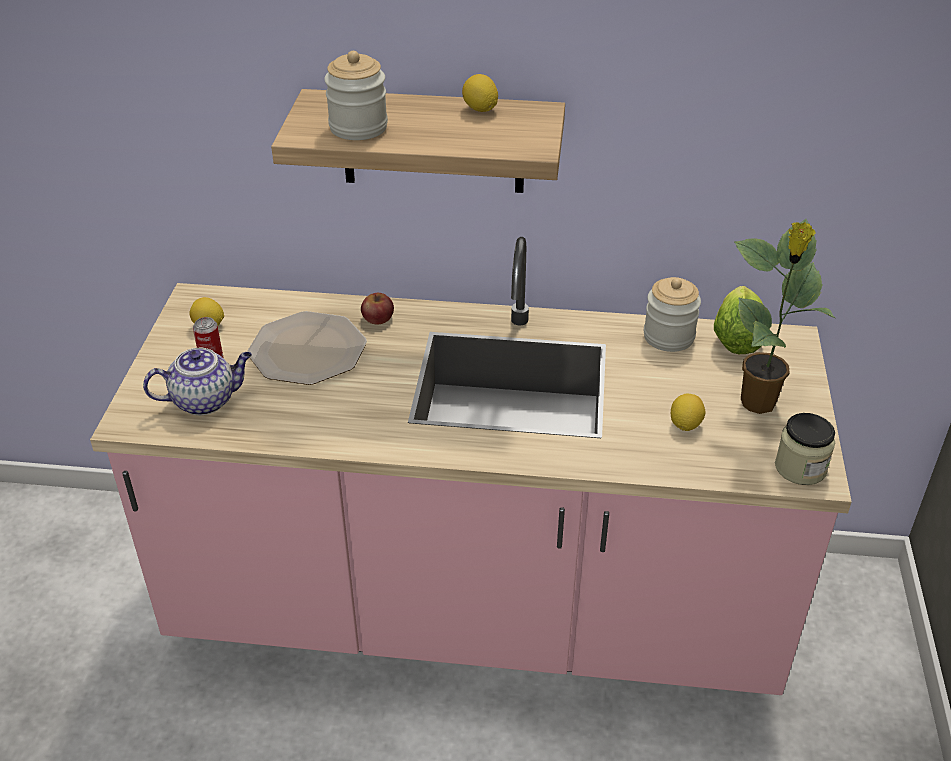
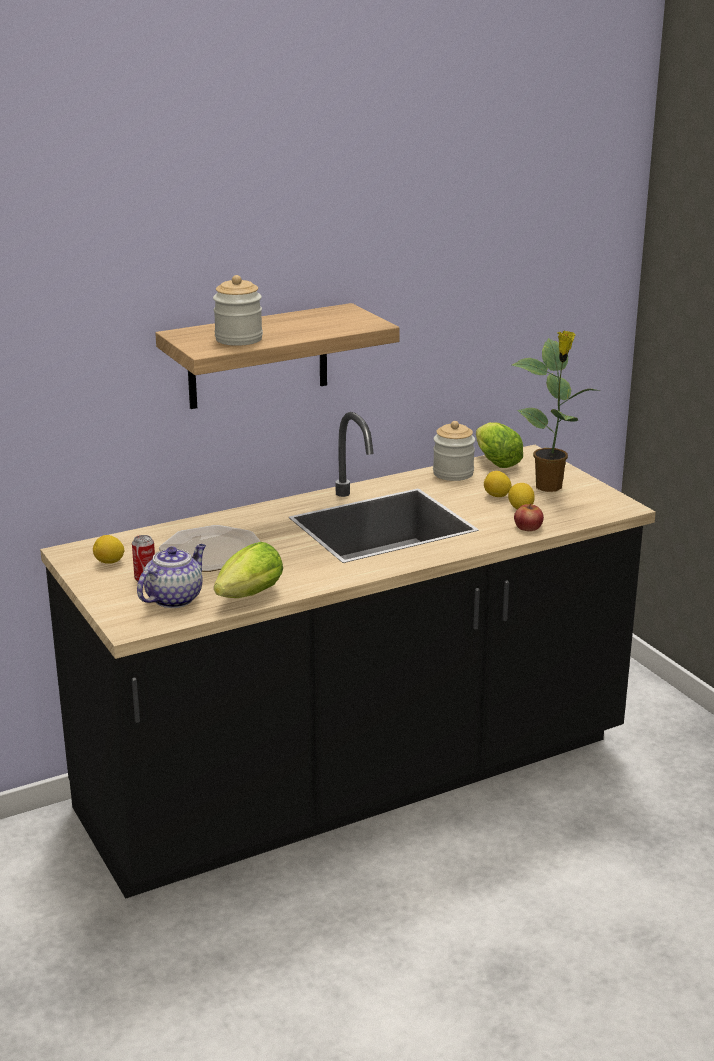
camera: 35 degrees left, 15 degrees down
pink counter [90,237,852,695] -> black counter [40,412,656,899]
apple [361,293,394,324] -> apple moved to [514,503,544,531]
lemon [462,74,498,112] -> lemon moved to [484,471,512,497]
jar [775,413,835,485] -> none
none -> lettuce [214,542,283,598]

